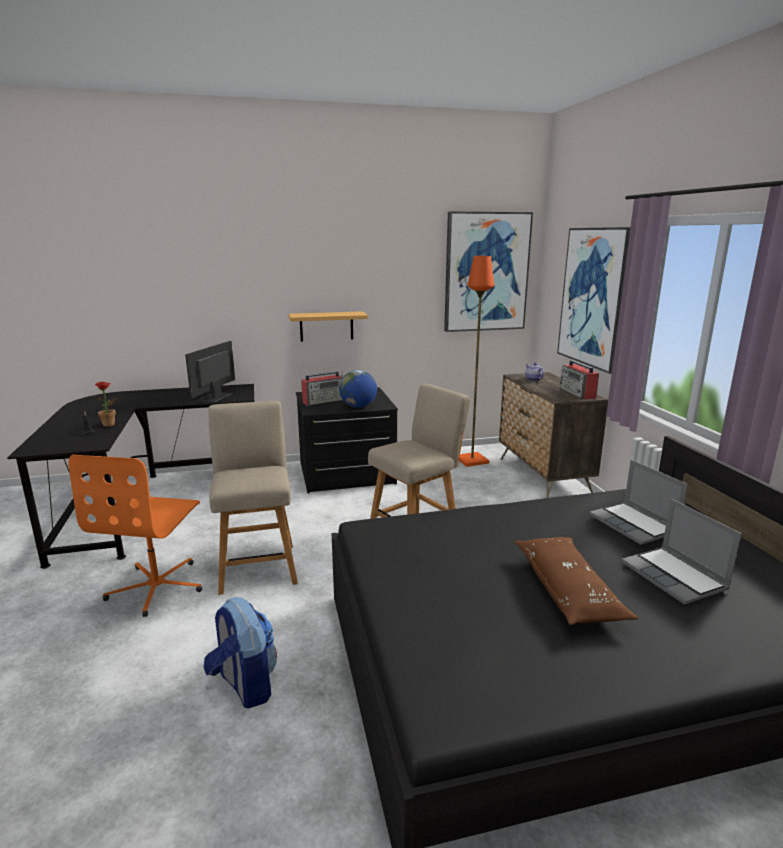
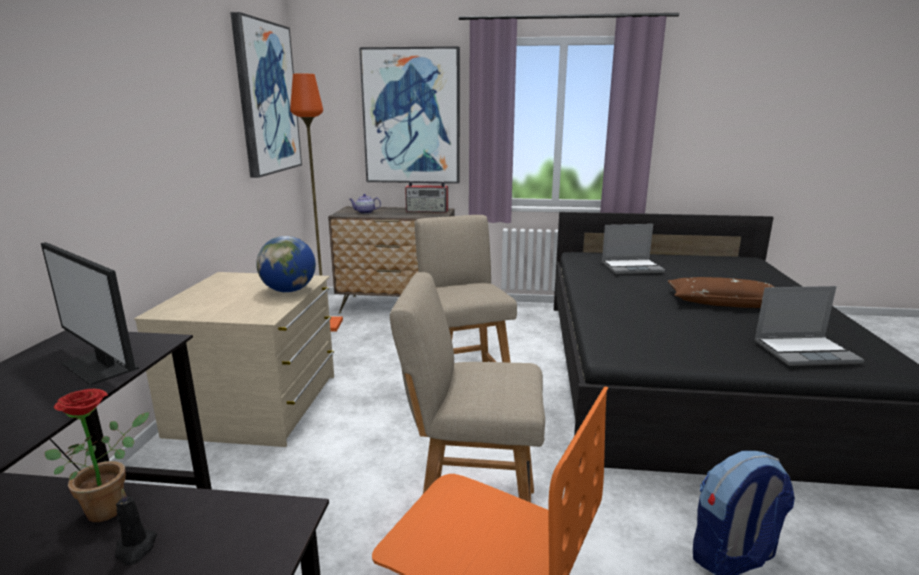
camera: 70 degrees left, 0 degrees up
shelf [289,311,368,342] -> none
black dresser [296,387,398,494] -> beige dresser [134,272,334,447]
radio [301,372,343,406] -> none
laptop [622,499,742,604] -> laptop moved to [754,286,864,366]

